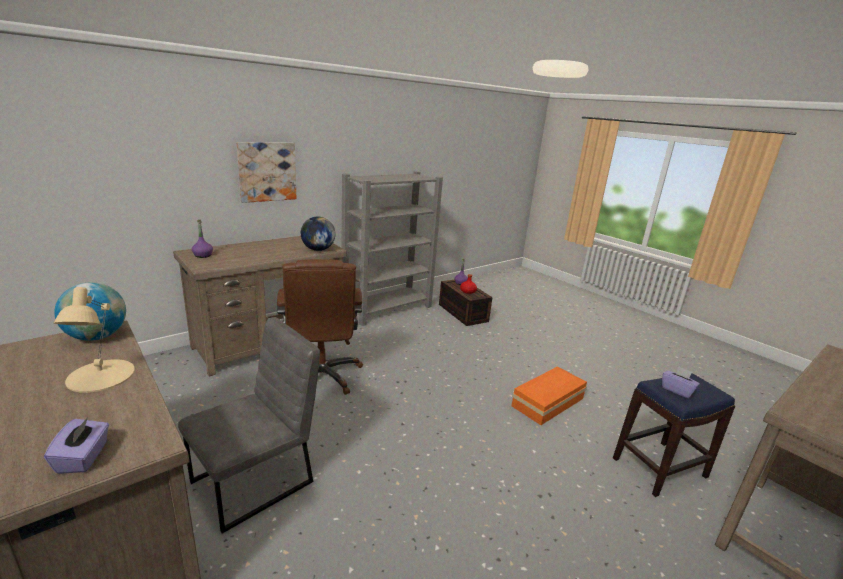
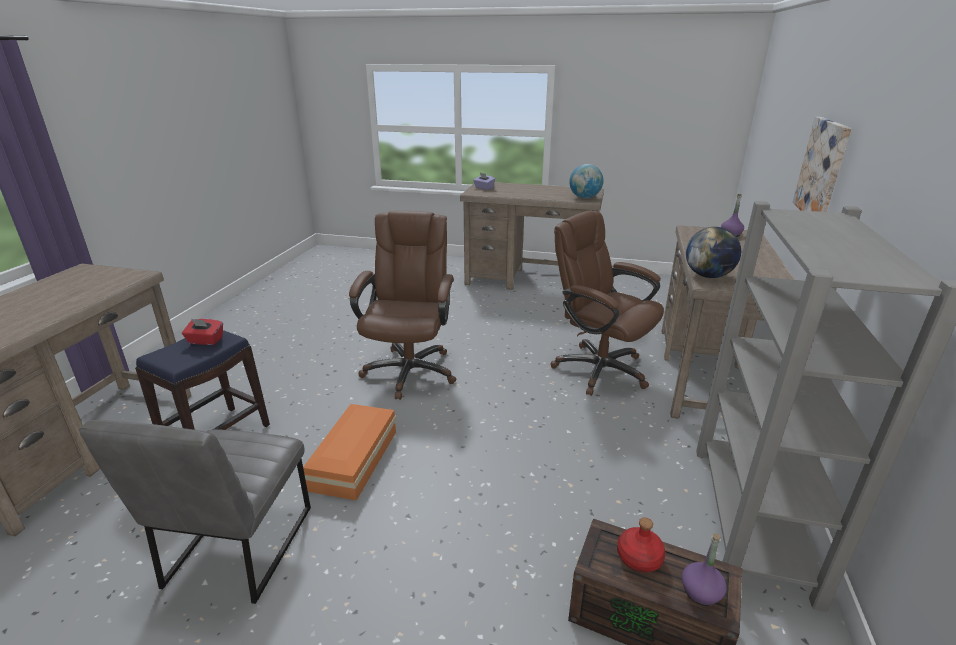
camera: 145 degrees right, 5 degrees up
beige table lamp [54,287,135,393] -> none
grey chair [178,317,320,533] -> grey chair moved to [79,420,311,604]
purple tissue box [662,366,700,398] -> red tissue box [182,319,223,345]
none -> brown office chair [349,211,456,400]

